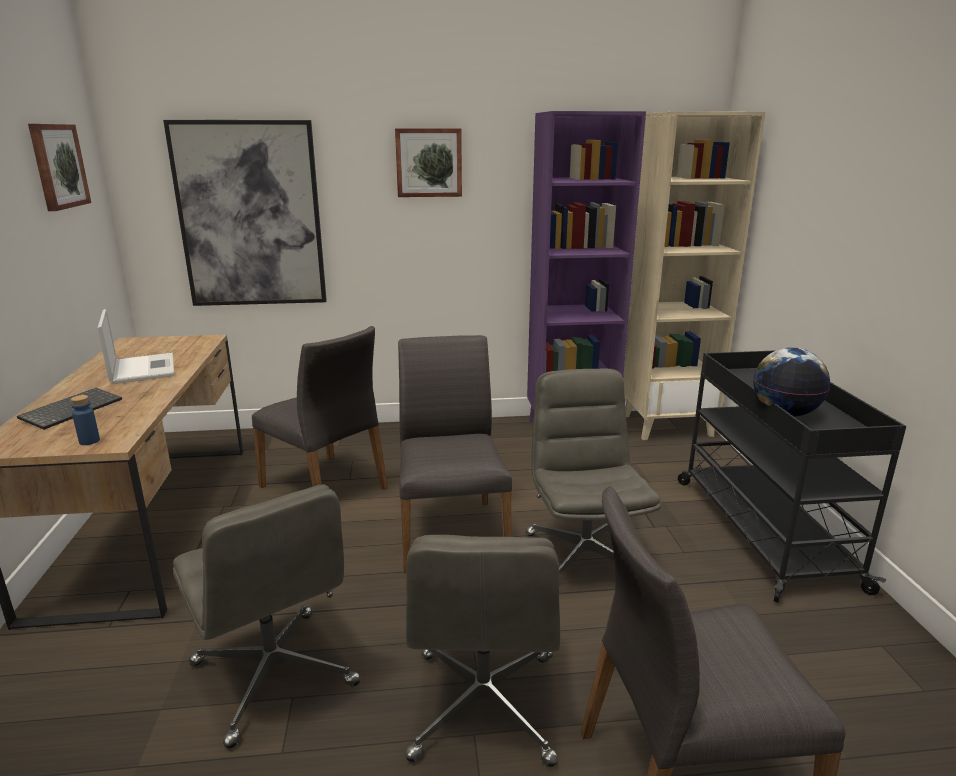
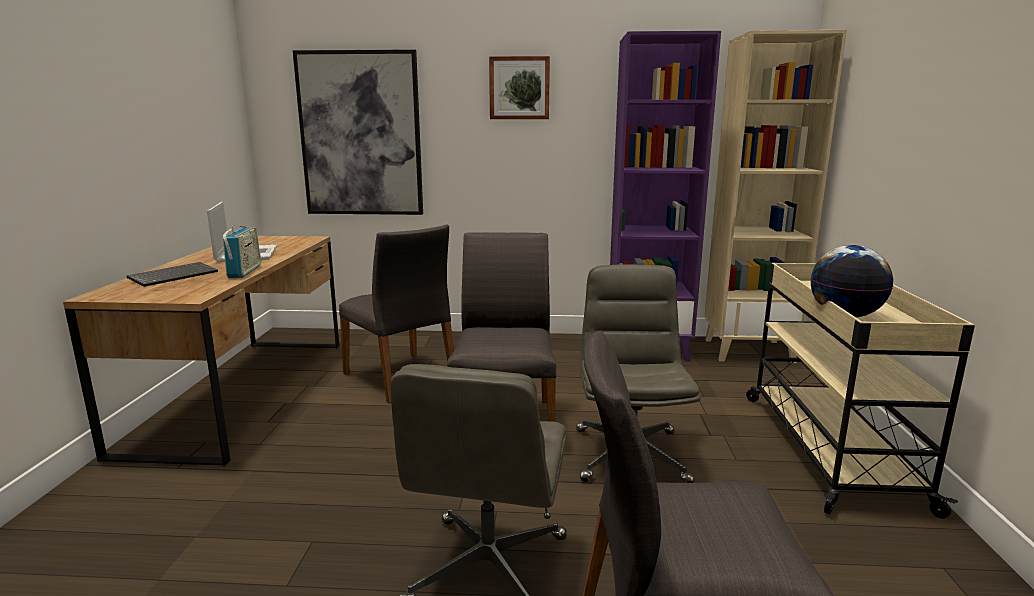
camera: 10 degrees right, 5 degrees down
picture [28,124,91,211] -> none
blue bottle [71,395,100,445] -> none
grey office chair [173,485,360,749] -> none
black cart [678,350,906,603] -> beige cart [746,263,975,519]
none -> radio [223,225,261,278]

